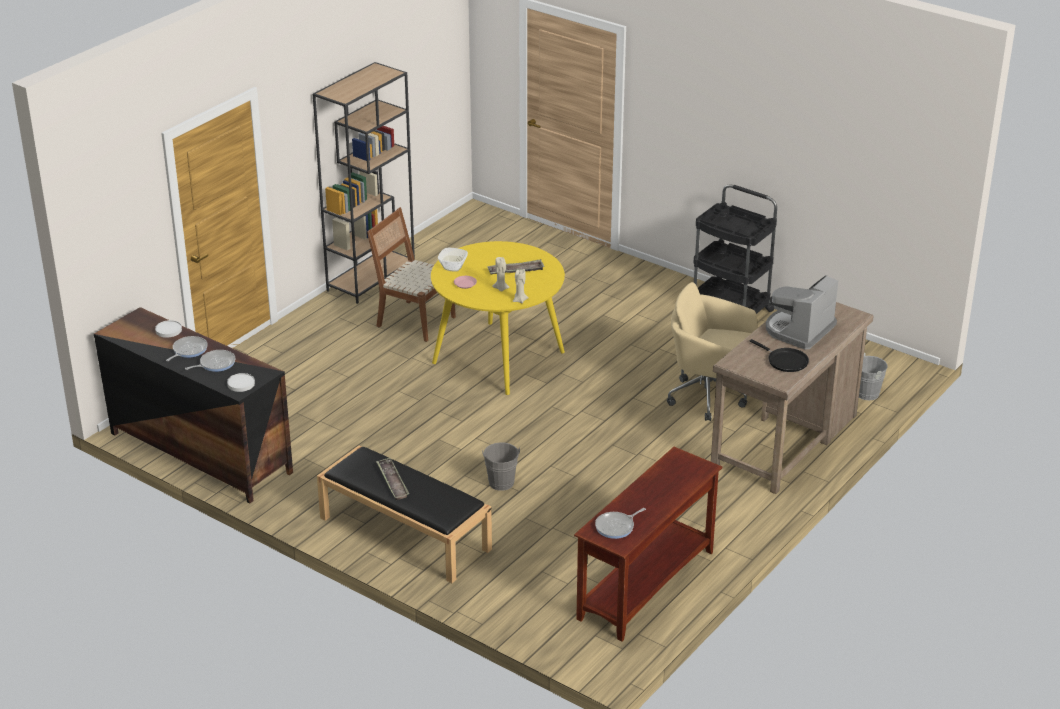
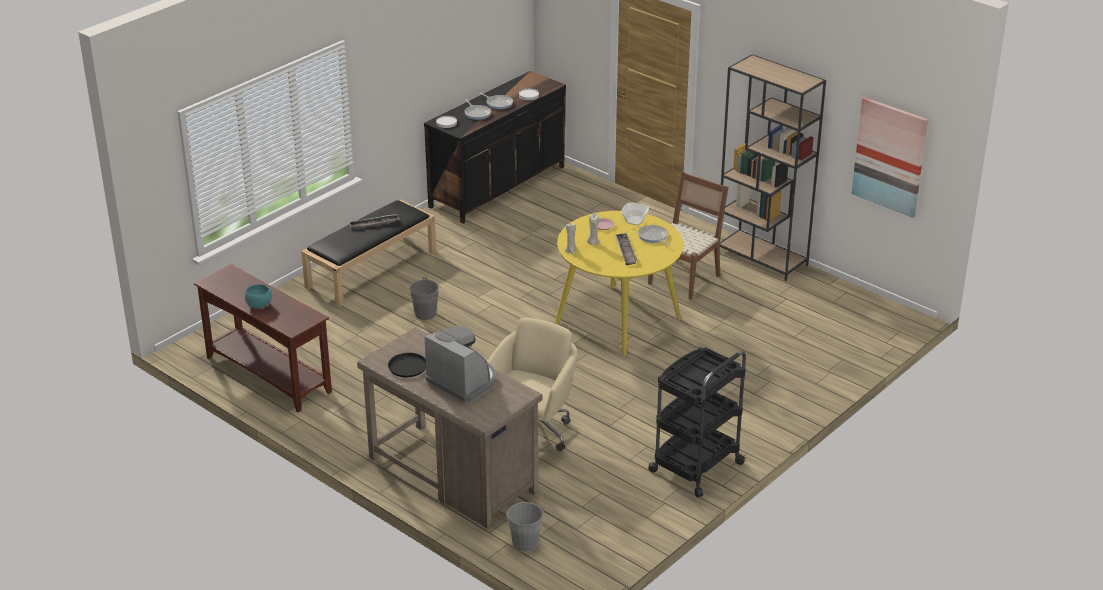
camera: 95 degrees right, 0 degrees up
frying pan [595,508,646,539] -> frying pan moved to [638,225,670,246]
none -> turquoise bowl [245,284,272,309]
none -> picture [851,97,928,218]

